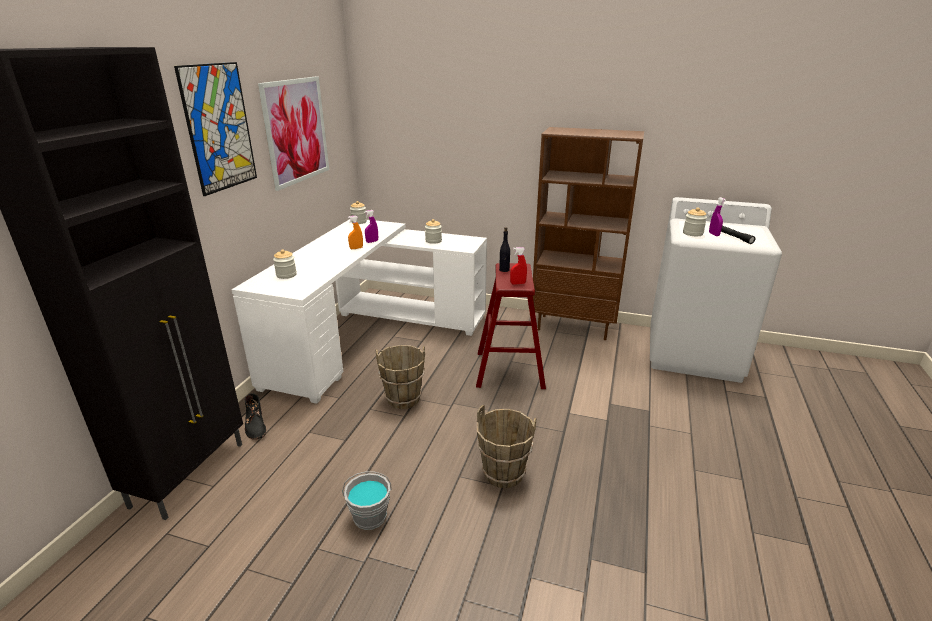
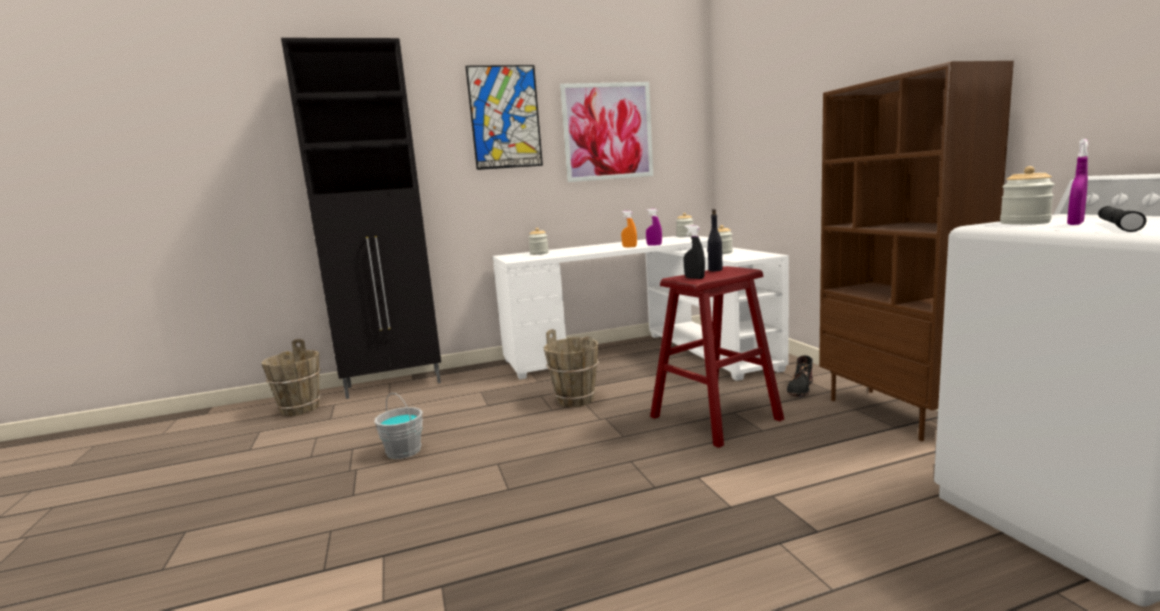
camera: 55 degrees right, 15 degrees down
black boot [245,393,266,440] -> black boot moved to [787,355,813,397]
brown bucket [477,405,536,488] -> brown bucket moved to [262,339,321,416]
red spray bottle [510,247,527,284] -> black spray bottle [684,225,705,279]

